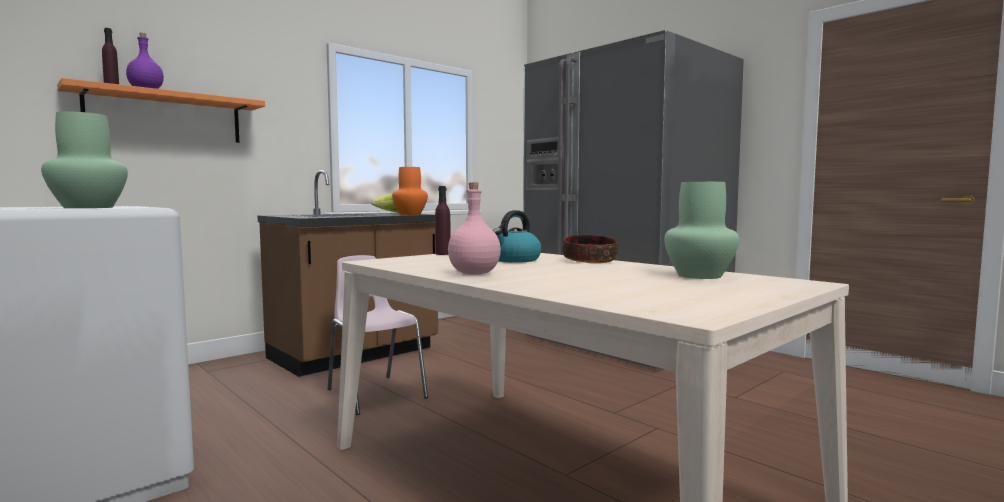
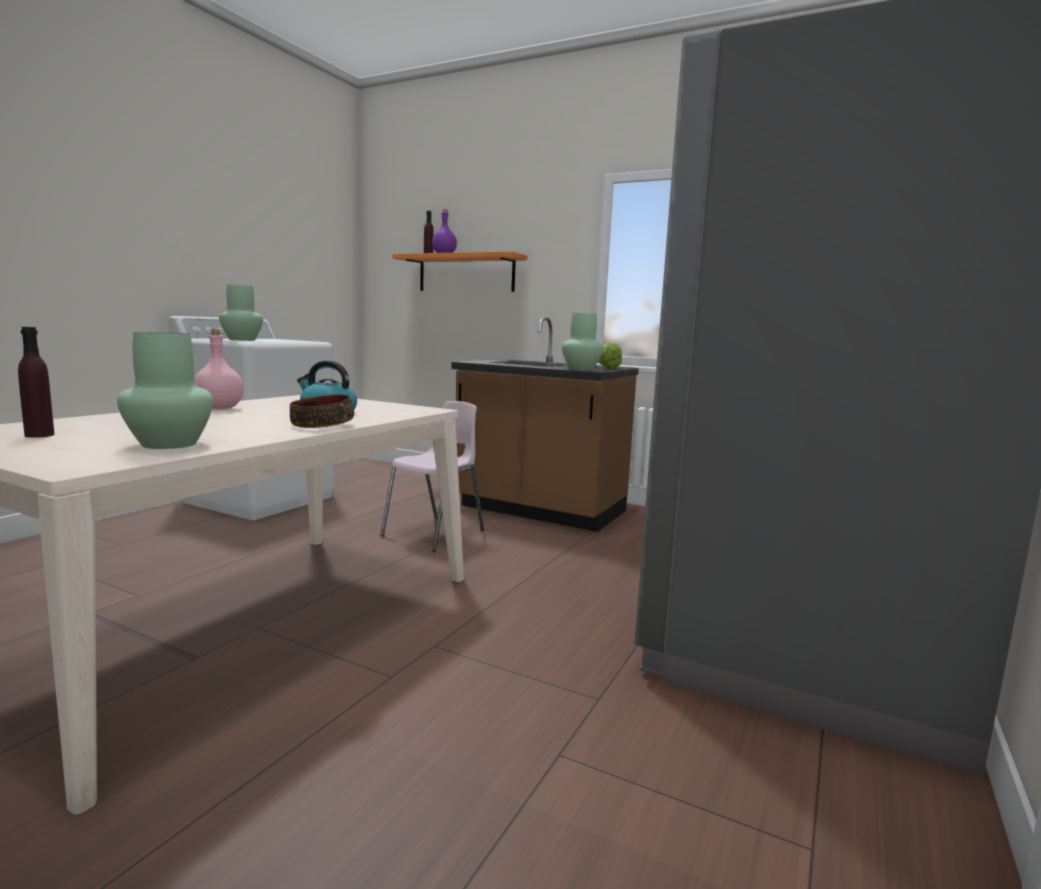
camera: 70 degrees right, 5 degrees up
orange vase [392,167,428,215] -> green vase [562,313,603,370]
purple bottle [435,186,451,255] -> purple bottle moved to [18,327,55,438]

